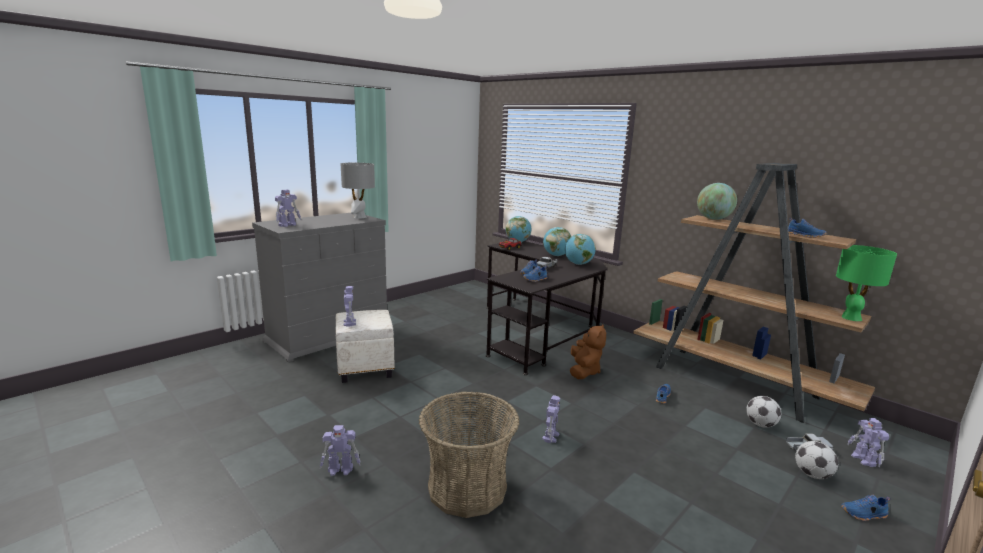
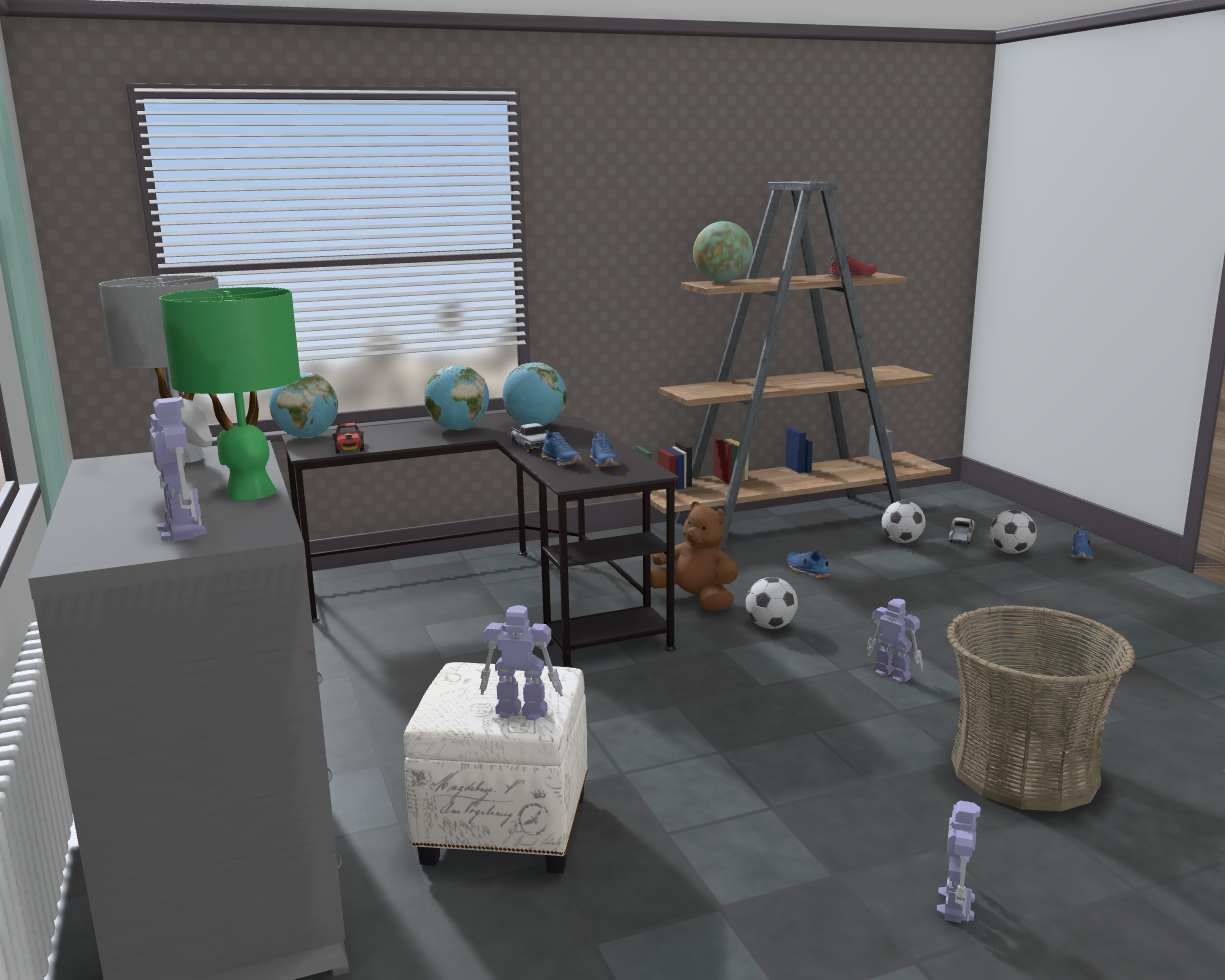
camera: 65 degrees left, 0 degrees up
blue shoe [788,218,827,238] -> red shoe [829,254,877,278]
green table lamp [836,245,897,321] -> green table lamp moved to [159,287,300,501]
toy robot [847,418,889,467] -> none
none -> football [746,577,798,629]

